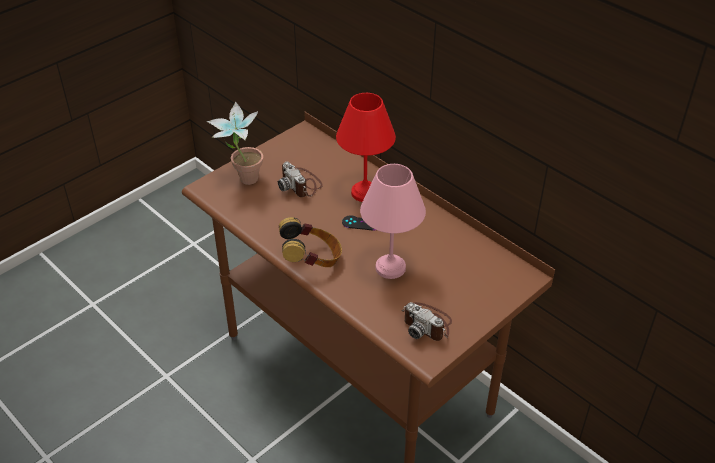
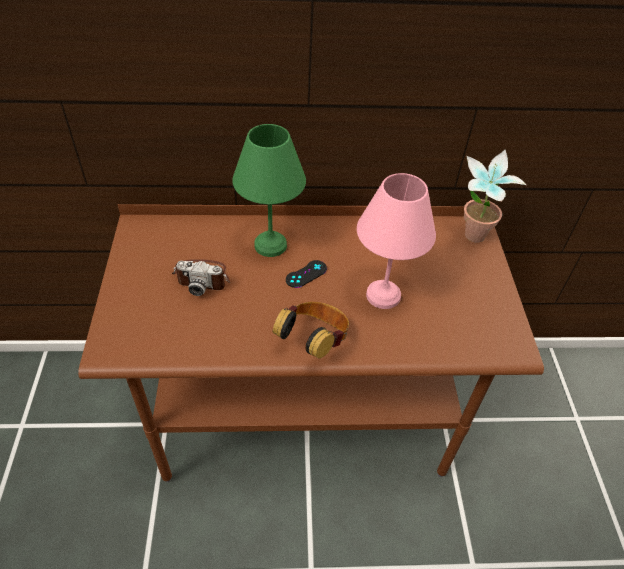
camera: 50 degrees left, 5 degrees up
potted plant [206,102,263,185] -> potted plant moved to [464,150,527,243]
red table lamp [336,93,396,202] -> green table lamp [232,124,306,257]
camera [402,302,452,341] -> none

